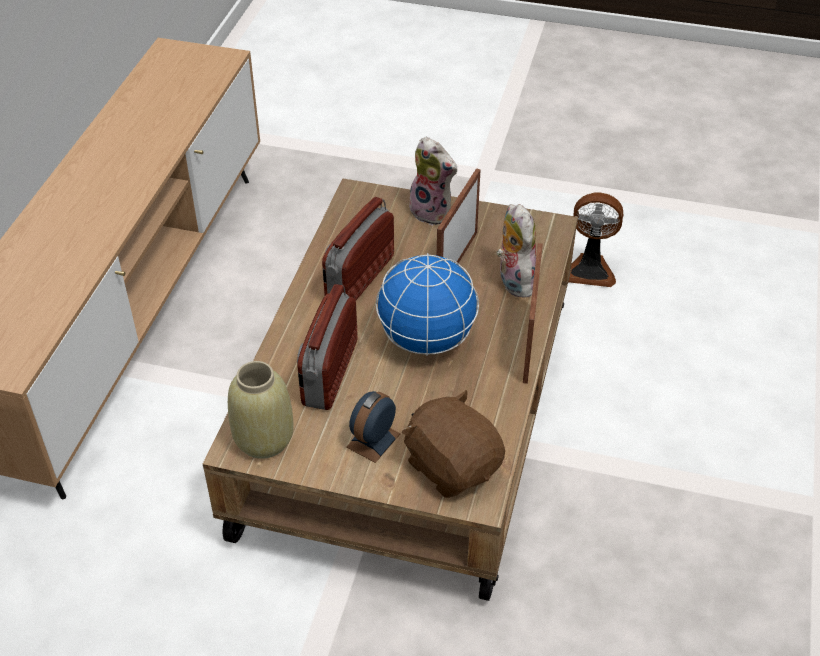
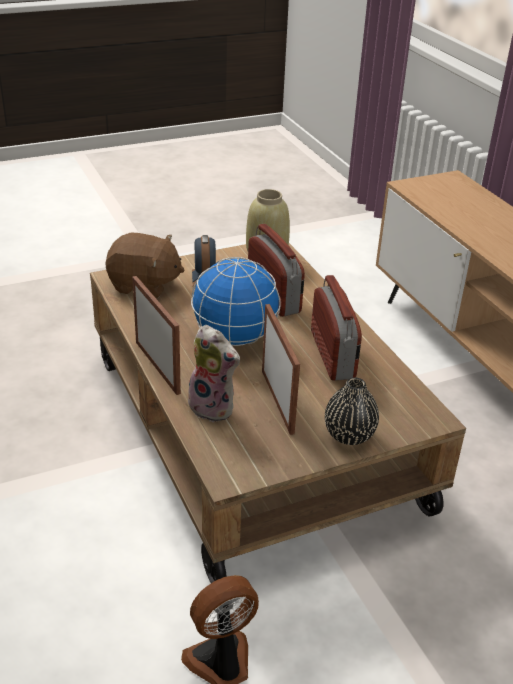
camera: 140 degrees right, 10 degrees down
plush toy [407,137,457,226] -> black vase [325,378,379,445]

